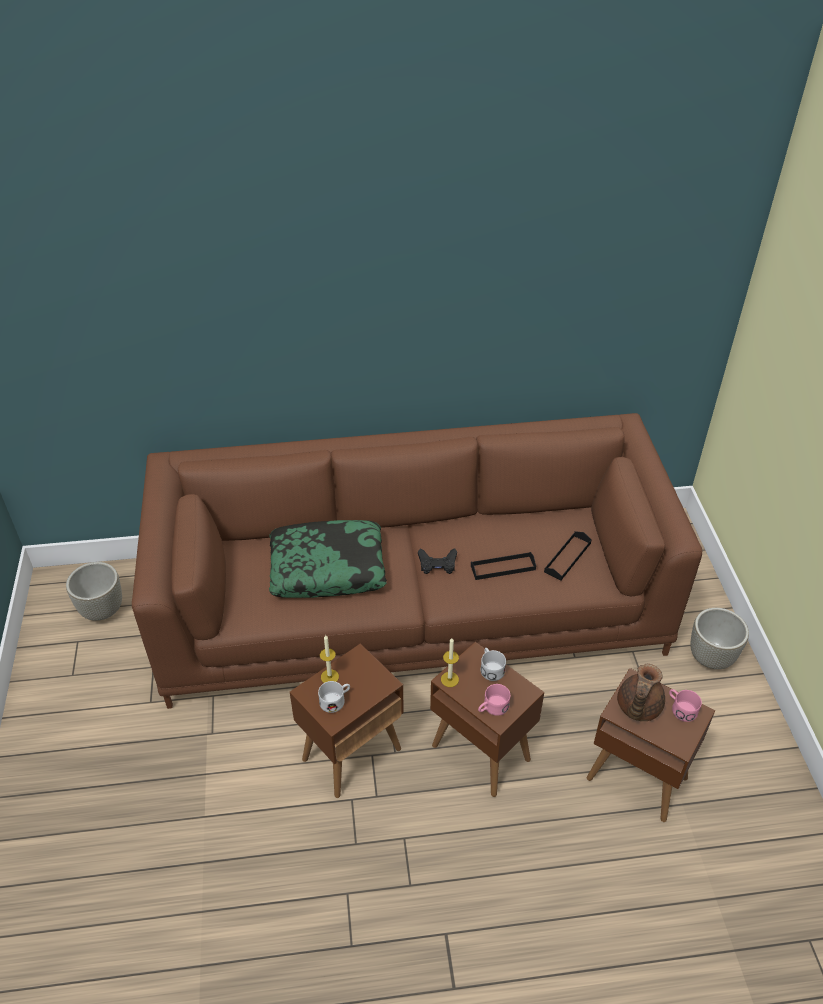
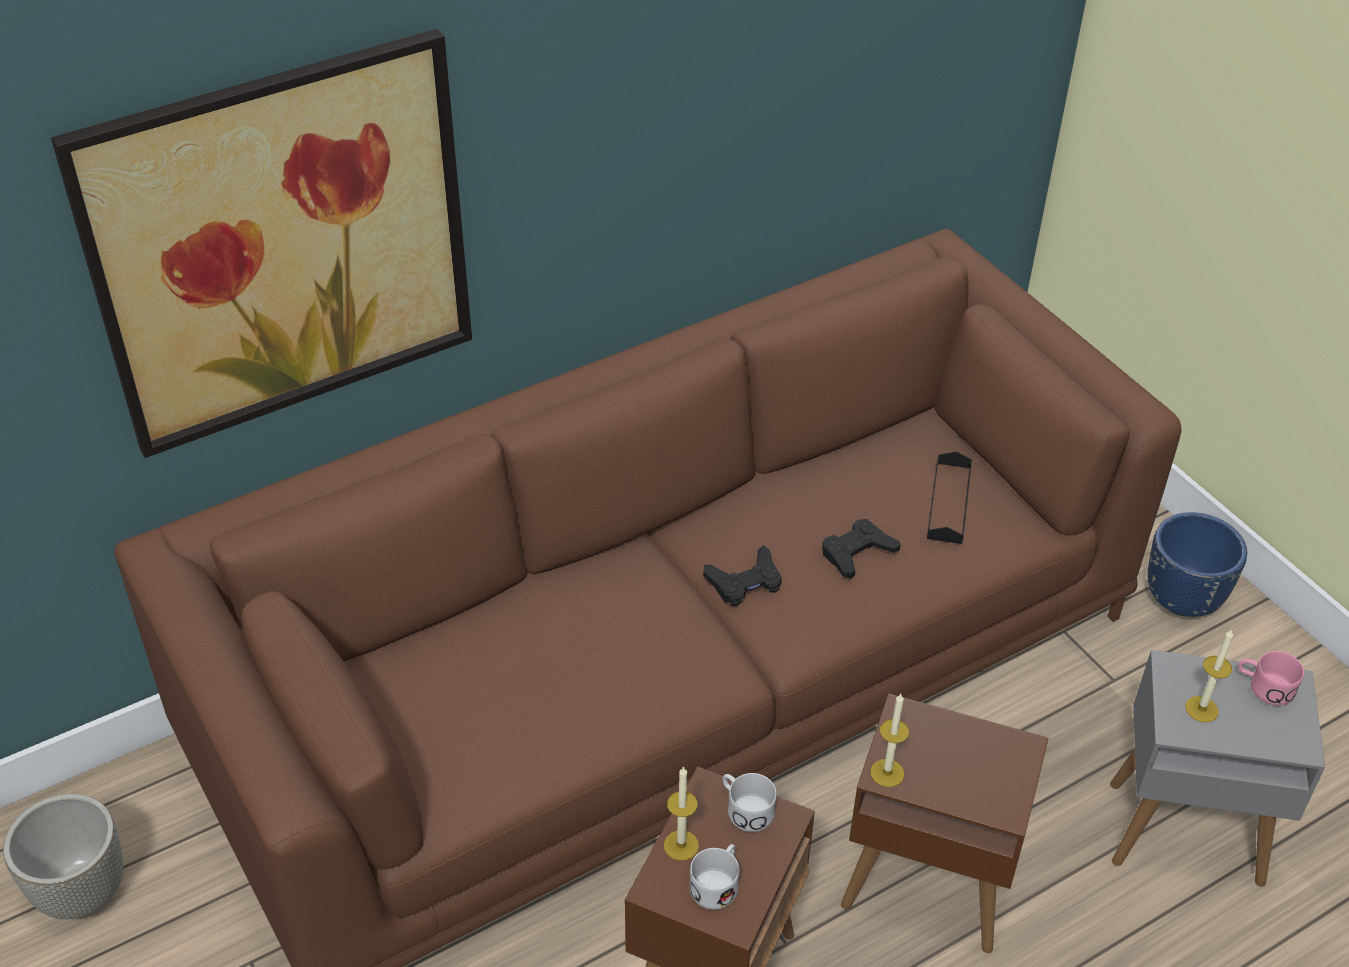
camera: 25 degrees left, 0 degrees up
pillow [269,520,387,598] -> none
black tray [471,552,536,580] -> black game controller [822,519,901,579]
pink mug [478,684,510,716] -> none
white mug [481,648,506,681] -> white mug moved to [722,773,777,832]
brown side table [587,668,715,822] -> grey side table [1110,650,1325,887]
brown teapot [617,664,665,721] -> candle [1185,629,1233,722]
grey planter [690,608,749,669] -> blue planter [1148,512,1247,617]
none -> picture [51,29,472,458]

